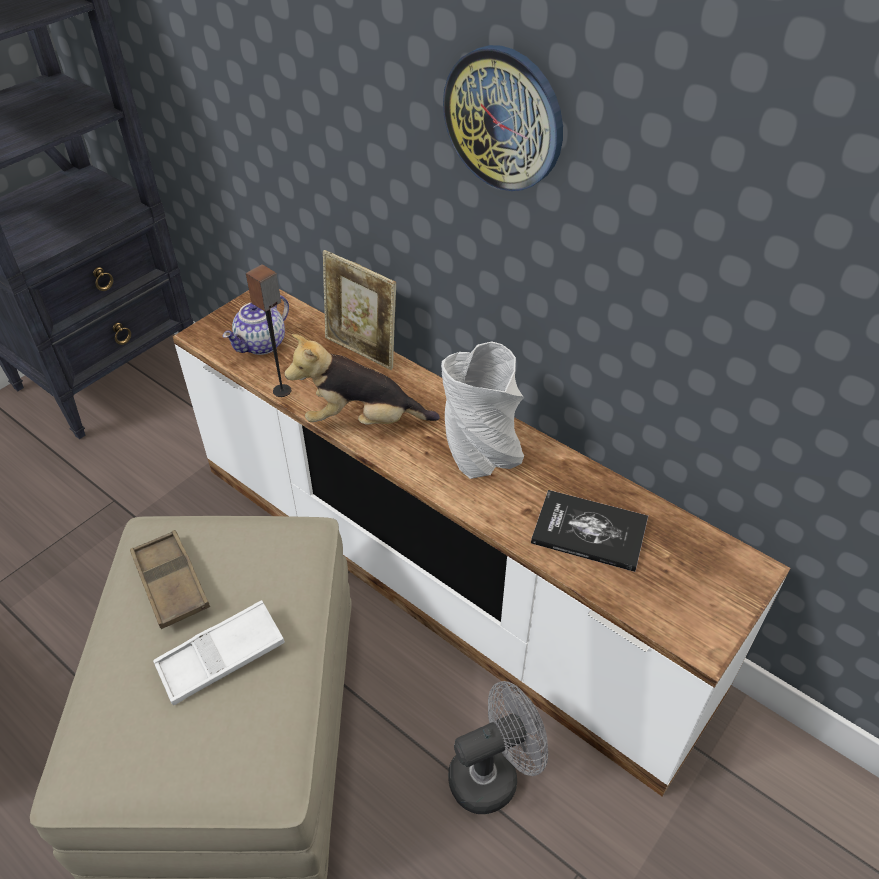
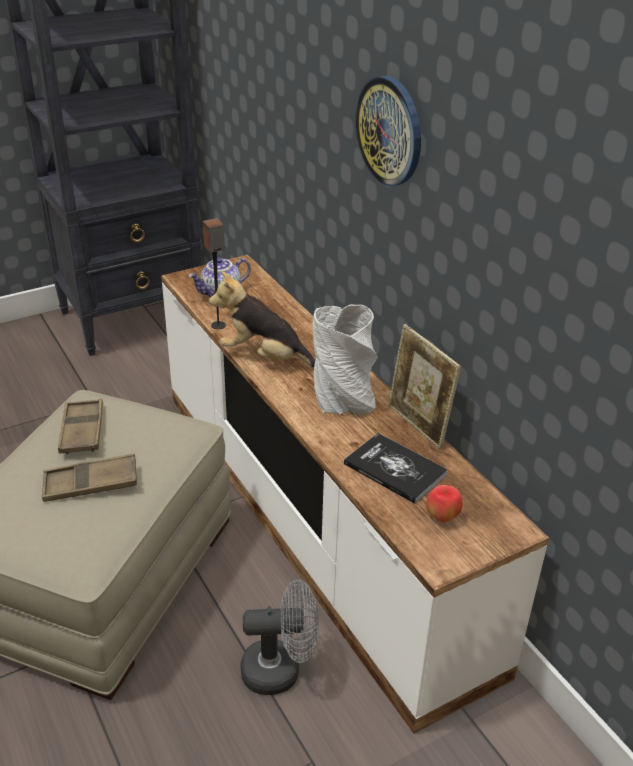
camera: 20 degrees right, 10 degrees down
white tray [153,600,285,705] -> brown tray [42,454,137,502]
picture frame [323,250,396,370] -> picture frame moved to [388,324,461,449]
none -> apple [426,485,462,523]

